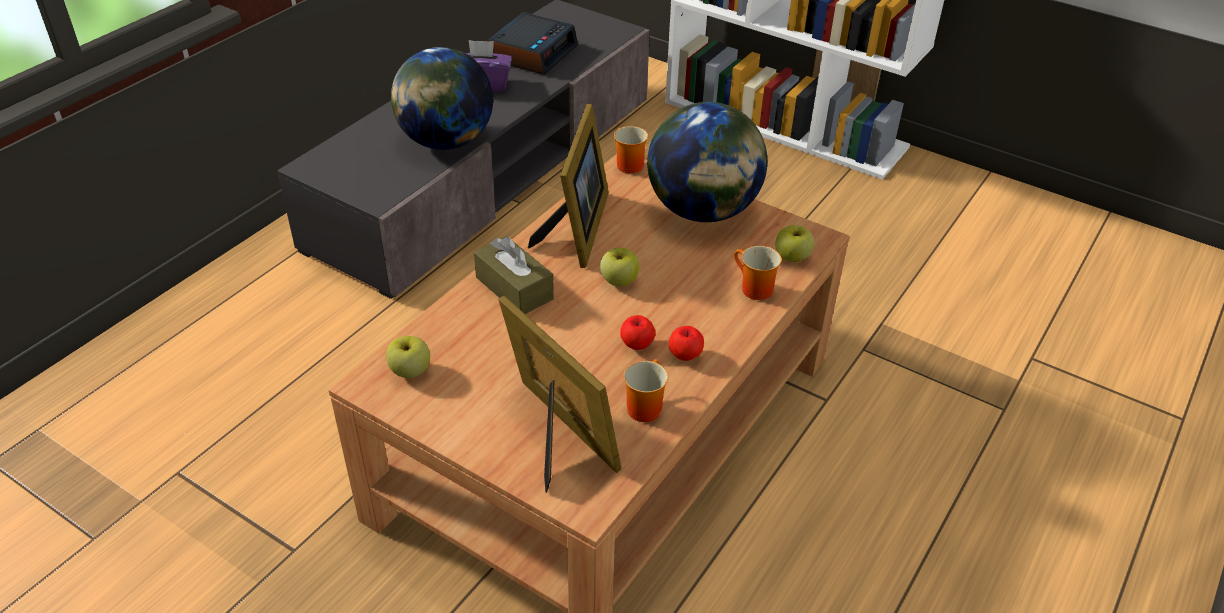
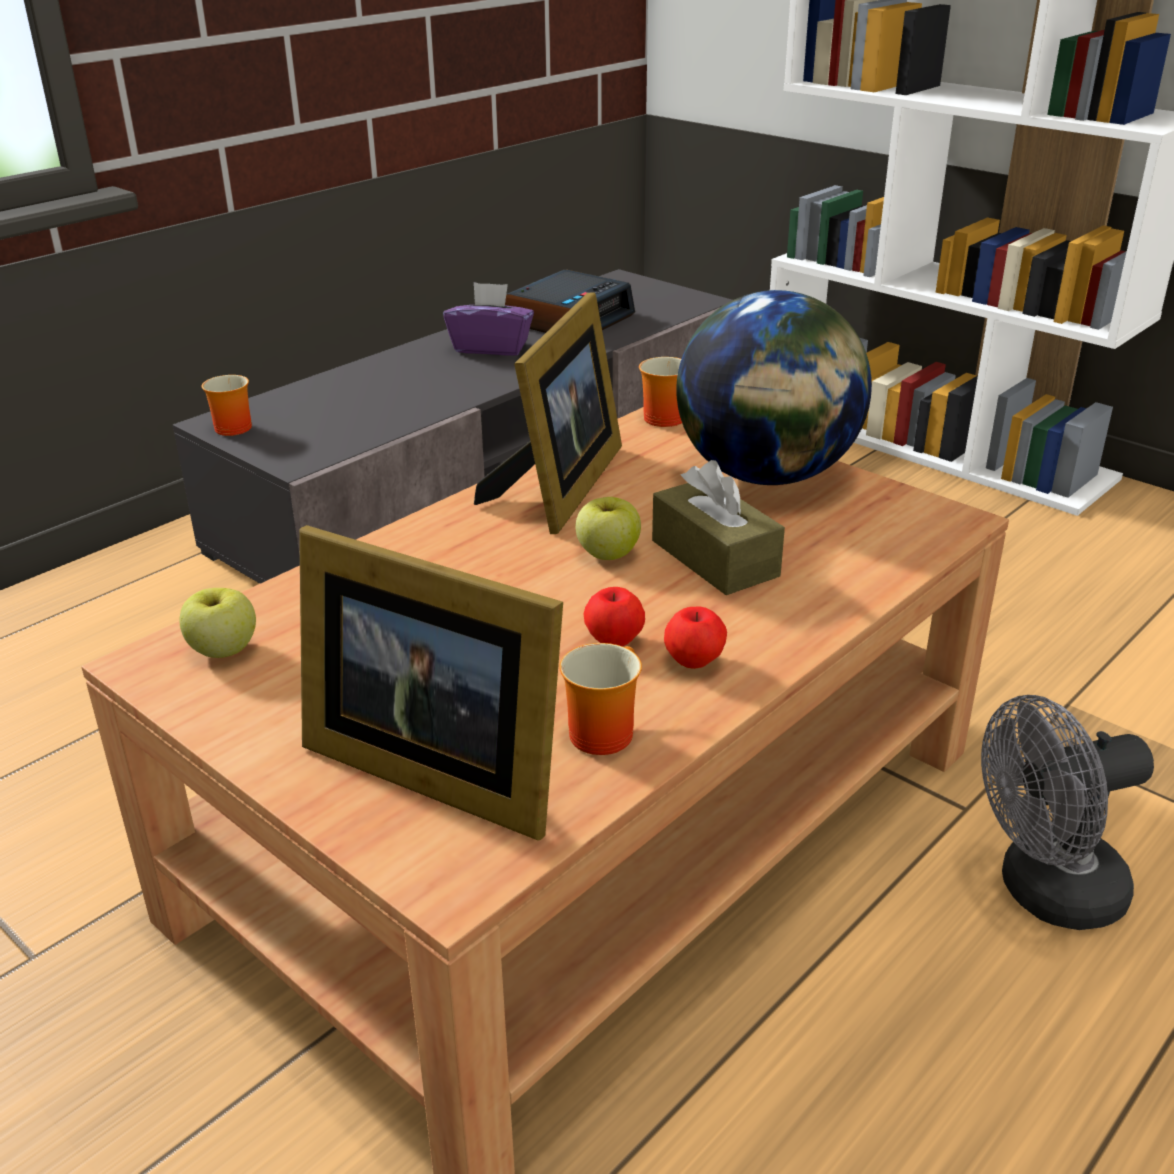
camera: 10 degrees right, 10 degrees down
globe [391,47,493,150] -> none
brown tissue box [474,236,554,314] -> brown tissue box moved to [652,460,785,595]
picture frame [498,296,621,493] -> picture frame turned 150 degrees clockwise [299,525,563,841]
mug [734,246,782,300] -> mug moved to [202,375,252,436]
apple [776,225,814,262] -> none
none -> grey fan [981,695,1154,930]

